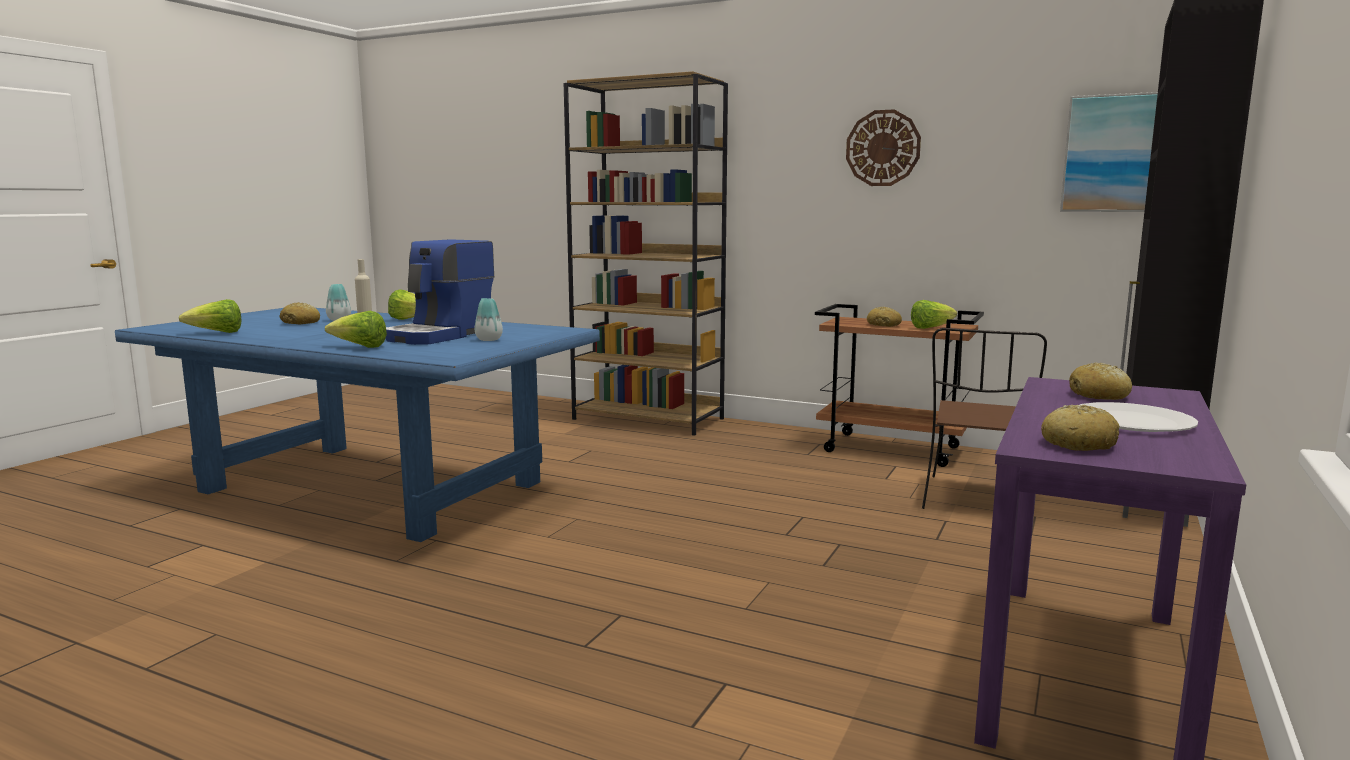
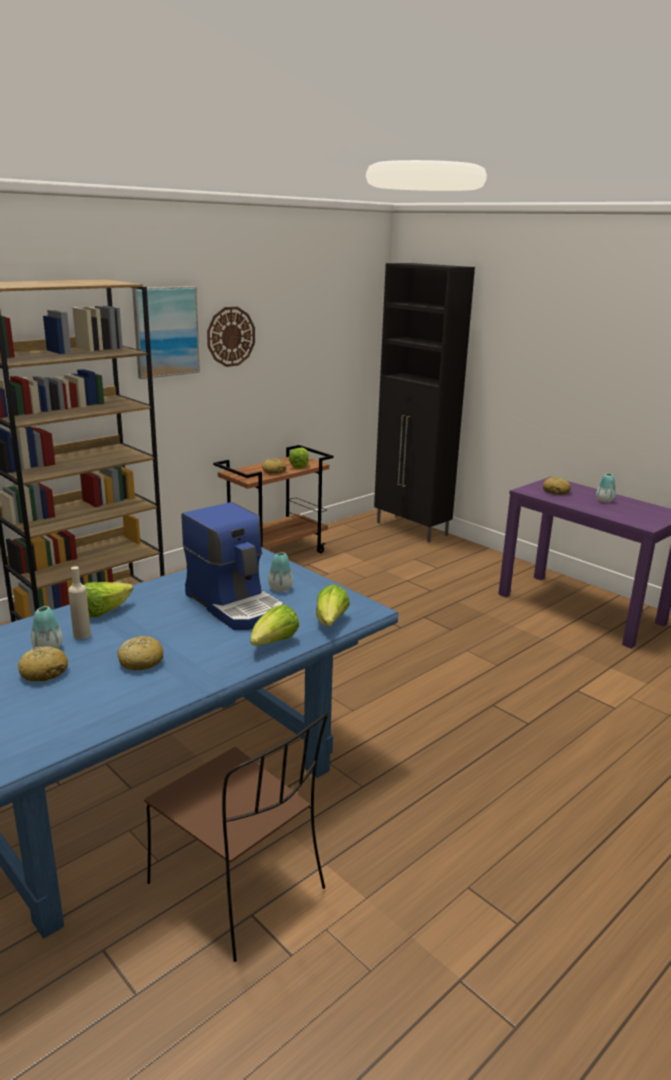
camera: 70 degrees left, 10 degrees up
lettuce [179,299,241,333] -> lettuce moved to [316,584,350,626]
brown chair [922,328,1047,509] -> brown chair moved to [144,712,328,962]
bread [1041,405,1120,451] -> bread moved to [117,636,163,670]
picture [1060,92,1158,212] -> picture moved to [132,286,200,379]
white plate [1080,402,1198,432] -> vase [596,473,616,503]

